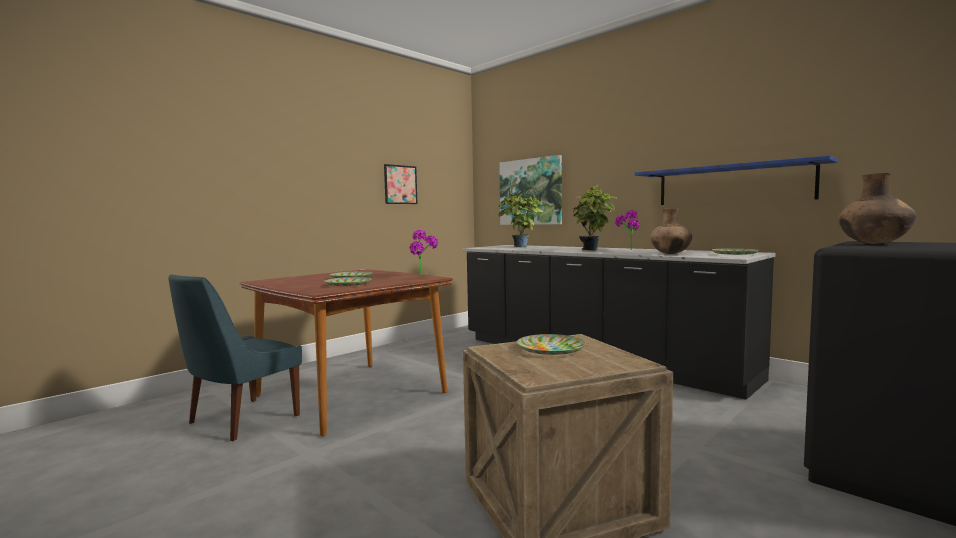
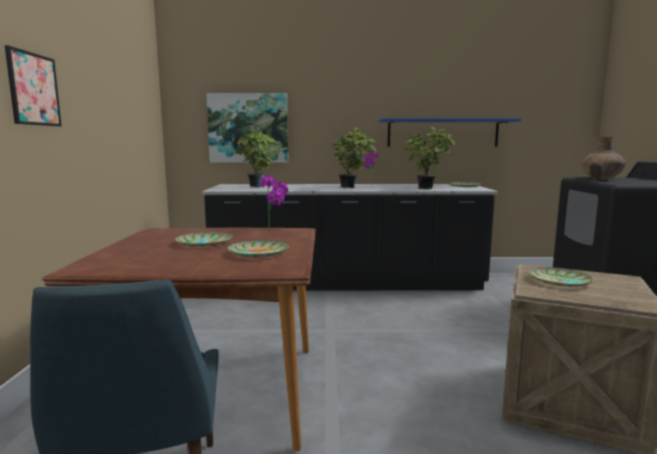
camera: 45 degrees left, 5 degrees up
picture [384,164,417,204] -> picture moved to [5,45,62,126]
brown vase [650,209,692,254] -> potted plant [403,127,455,189]

